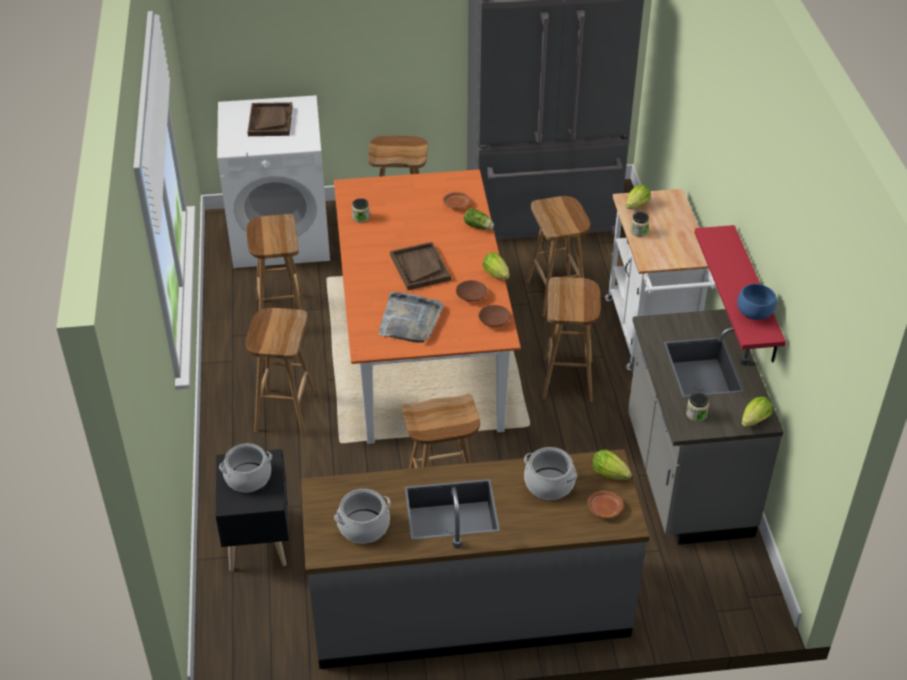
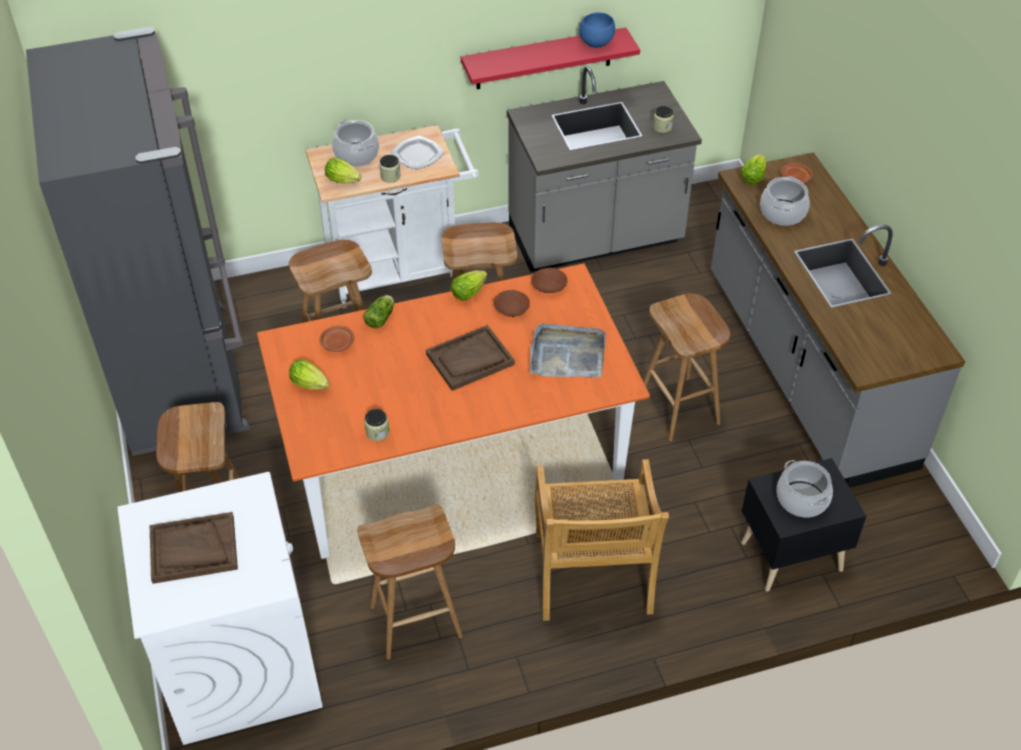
camera: 100 degrees left, 5 degrees up
brown stool [246,308,316,436] -> beige chair [534,459,669,621]
cooking pot [334,489,391,544] -> cooking pot moved to [332,120,379,167]
lettuce [741,397,772,427] -> lettuce moved to [289,359,329,390]
none -> plate [391,136,444,170]

